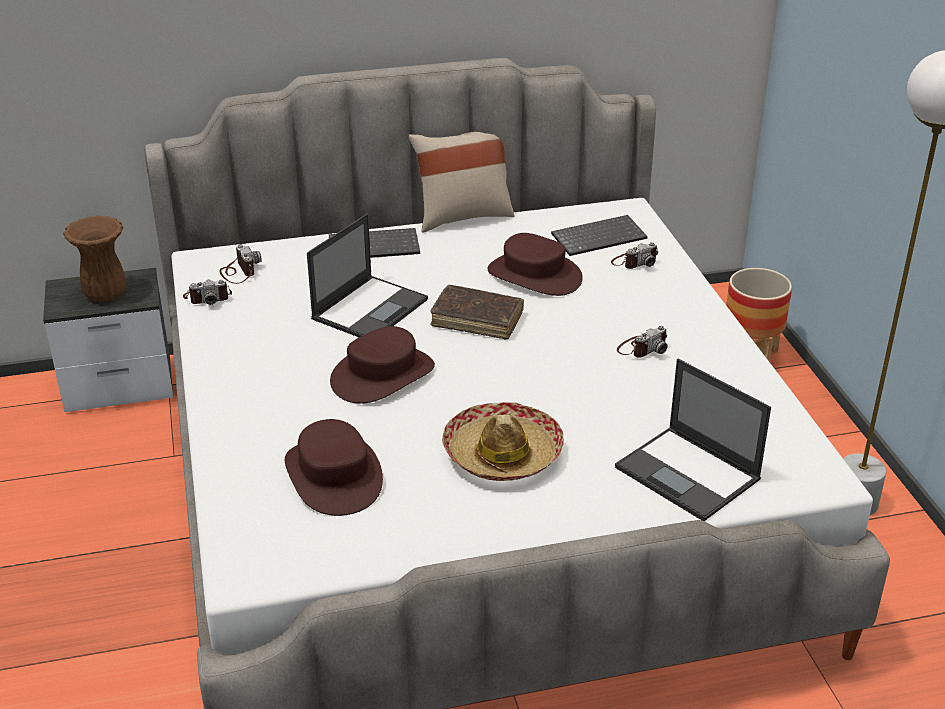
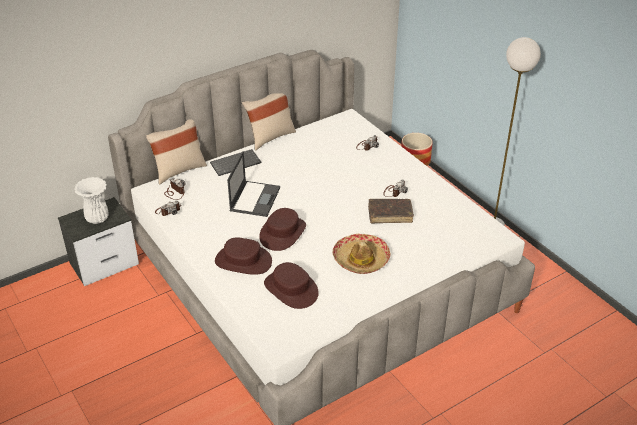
camera: 20 degrees left, 5 degrees up
brown vase [63,216,126,302] -> white vase [74,177,109,224]
brown book [430,285,524,340] -> brown book moved to [368,199,414,224]
brown hat [487,233,583,296] -> brown hat moved to [215,237,272,275]
keyboard [551,215,648,256] -> none
laptop [615,359,771,521] -> none
none -> beige pillow [146,119,207,184]

